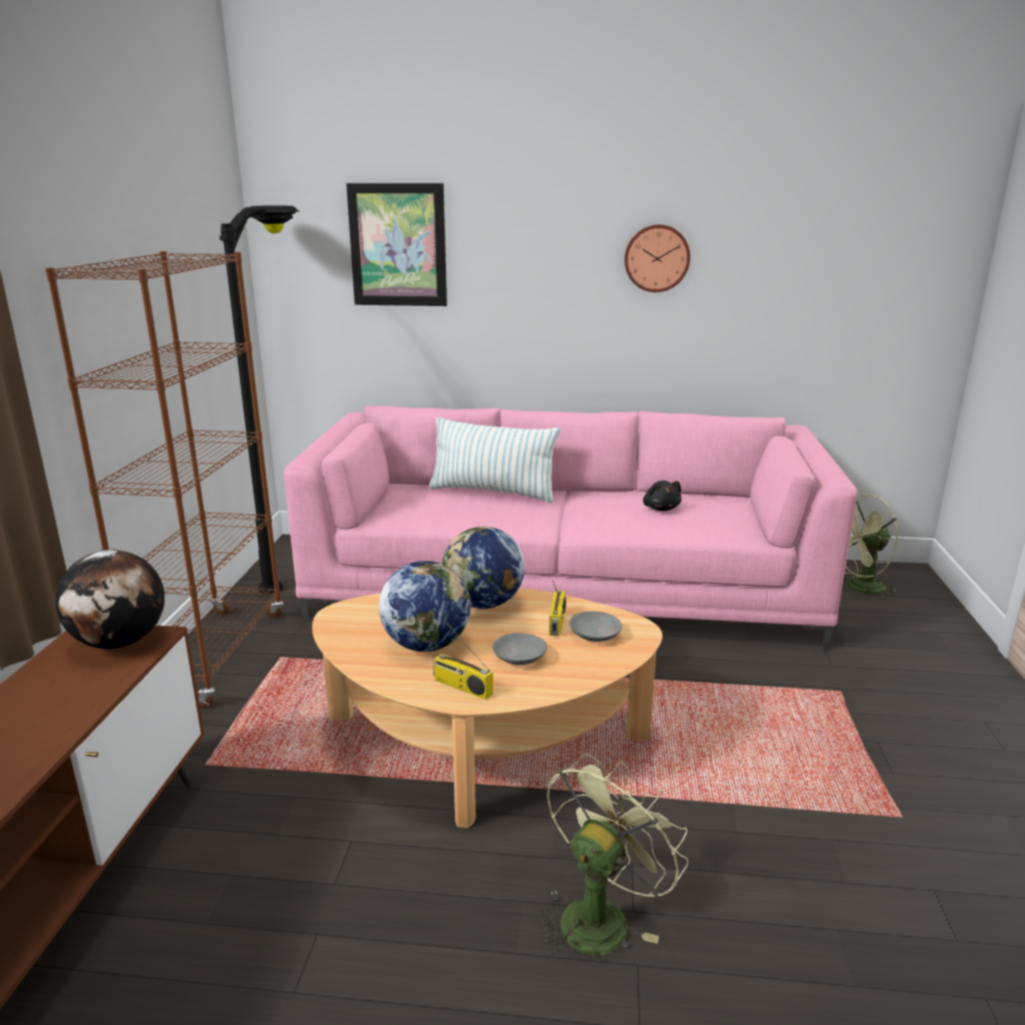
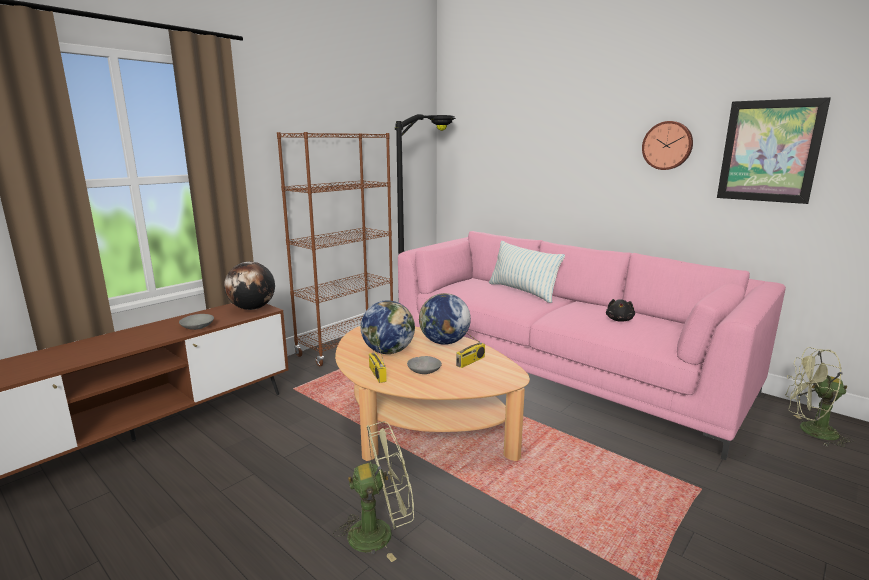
camera: 35 degrees right, 5 degrees down
picture [346,183,447,306] -> picture moved to [717,97,831,204]
grey bowl [570,611,622,642] -> grey bowl moved to [179,314,214,330]

